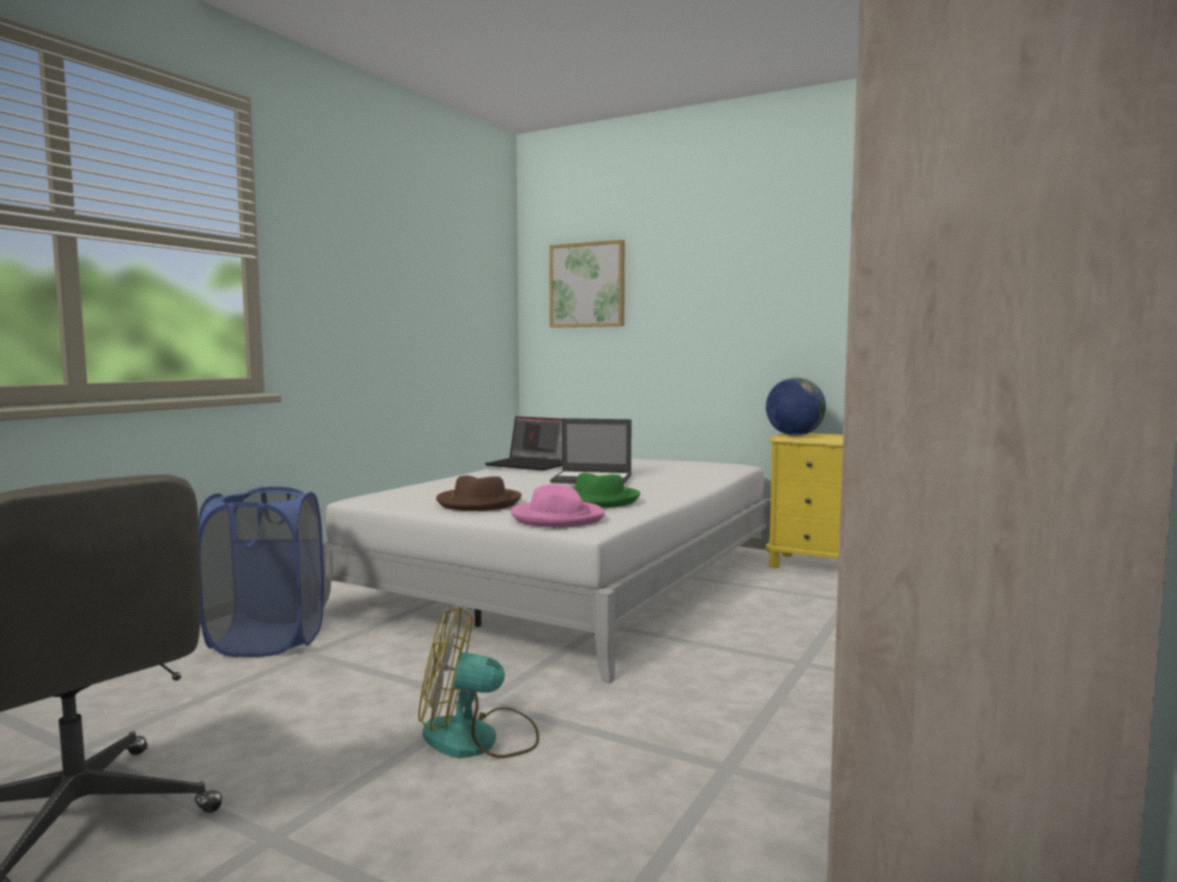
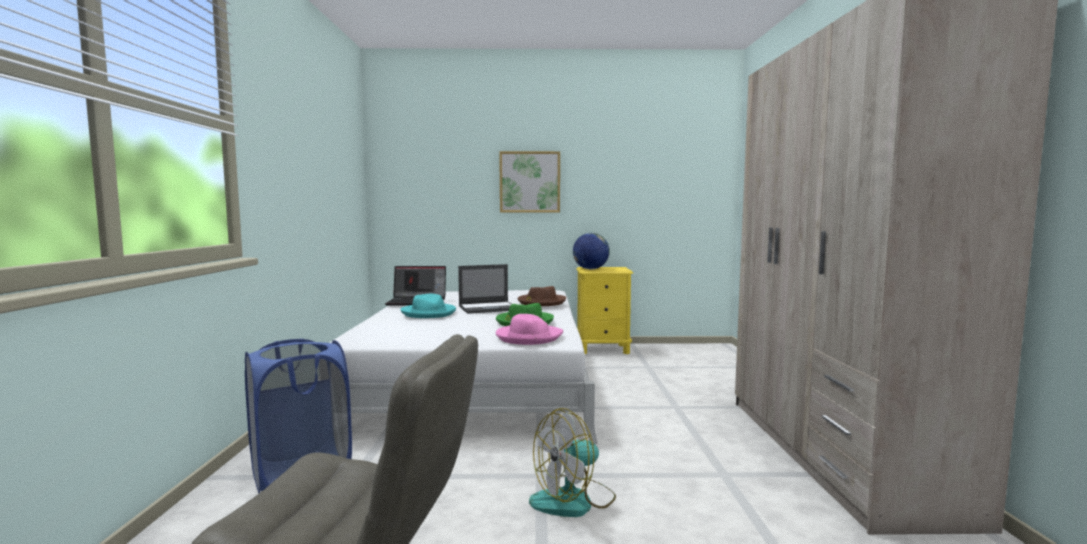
camera: 30 degrees left, 0 degrees up
brown hat [436,475,522,511] -> brown hat moved to [518,286,566,306]
picture [549,240,625,328] -> picture moved to [499,151,560,213]
none -> turquoise hat [400,294,456,318]

